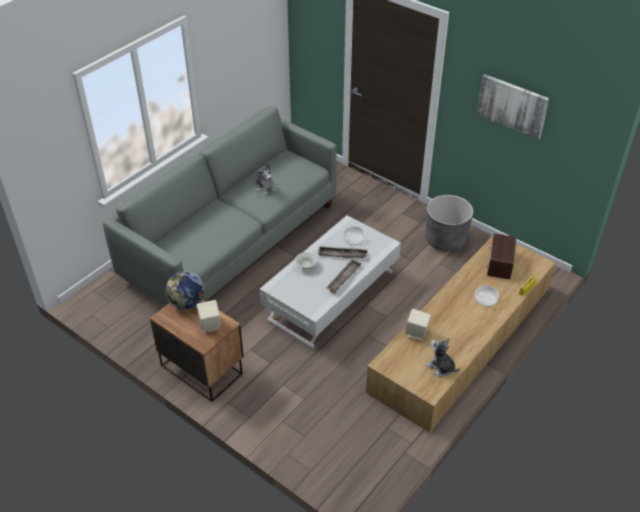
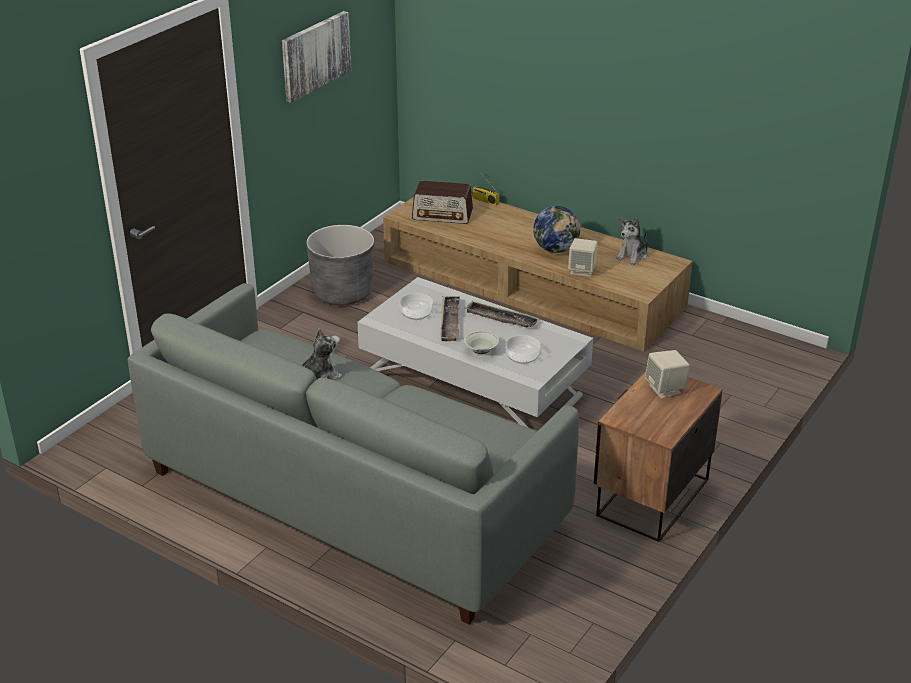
camera: 95 degrees left, 10 degrees down
globe [166,271,204,309] -> globe moved to [533,206,581,253]
bowl [475,285,499,306] -> bowl moved to [506,335,541,364]

